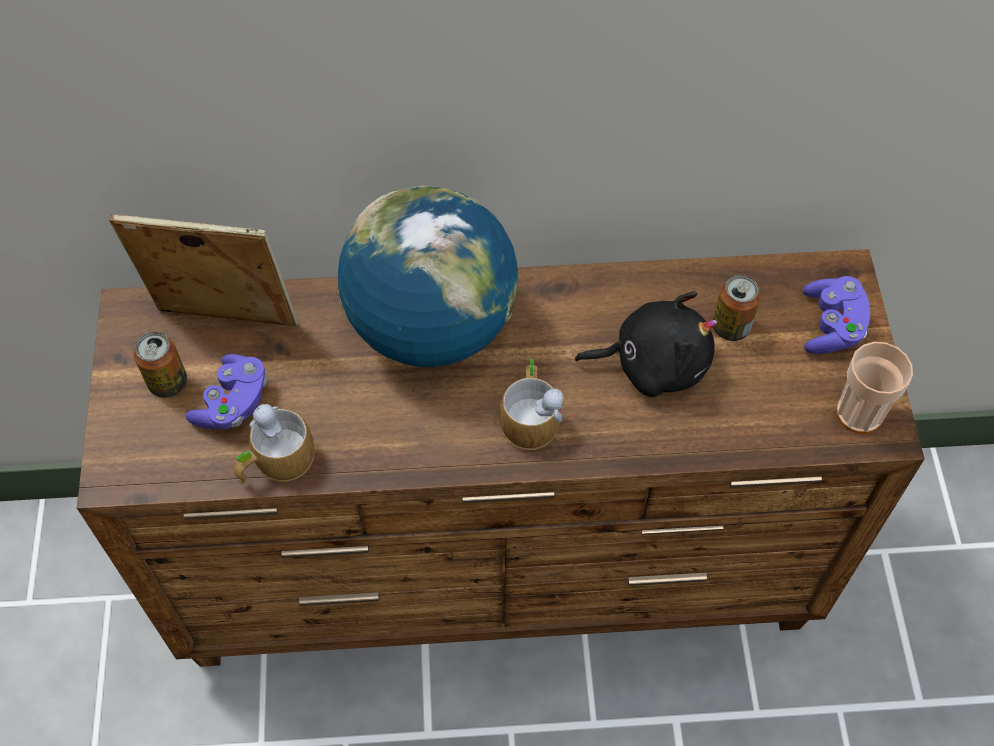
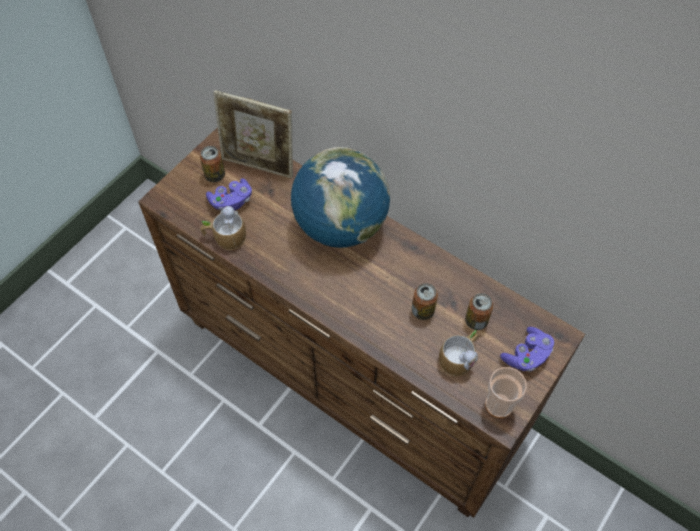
camera: 40 degrees right, 0 degrees up
picture frame [109,215,298,327] -> picture frame turned 150 degrees clockwise [213,90,293,178]
mug [499,359,565,450] -> mug moved to [439,330,479,377]
black plush toy [575,291,717,397] -> can [412,283,438,320]

